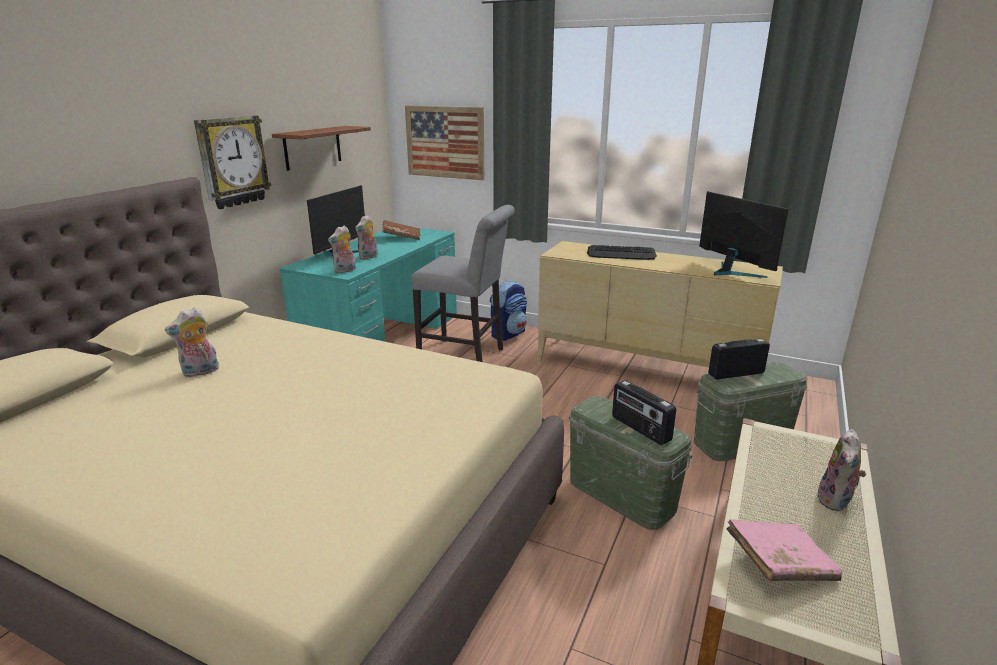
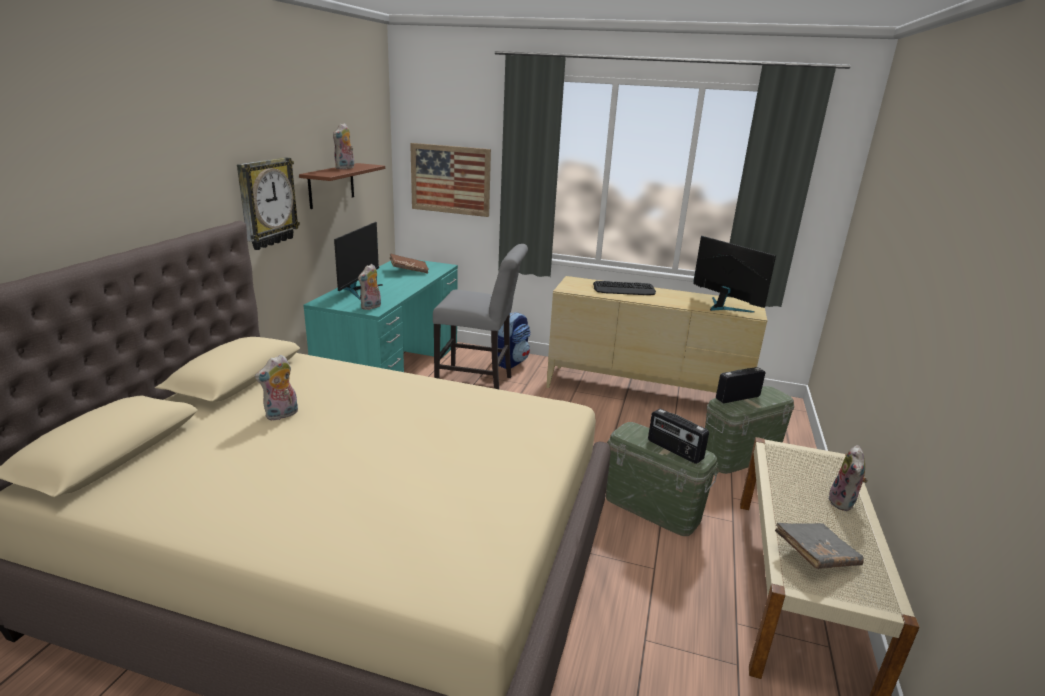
camera: 10 degrees left, 0 degrees up
plush toy [355,215,378,260] -> plush toy moved to [333,123,354,169]
pink book [727,519,843,581] -> grey book [775,523,864,569]

